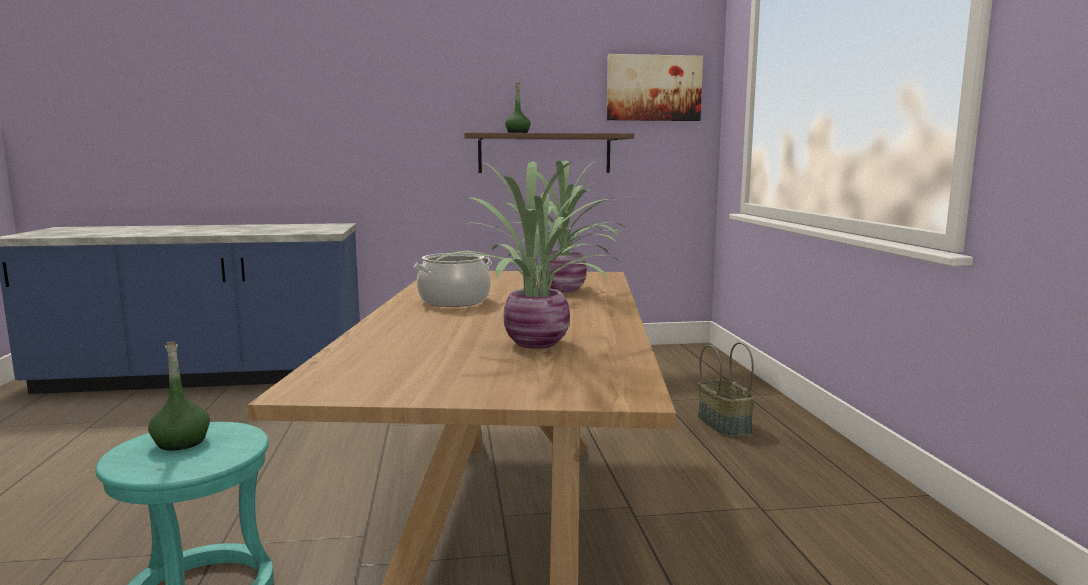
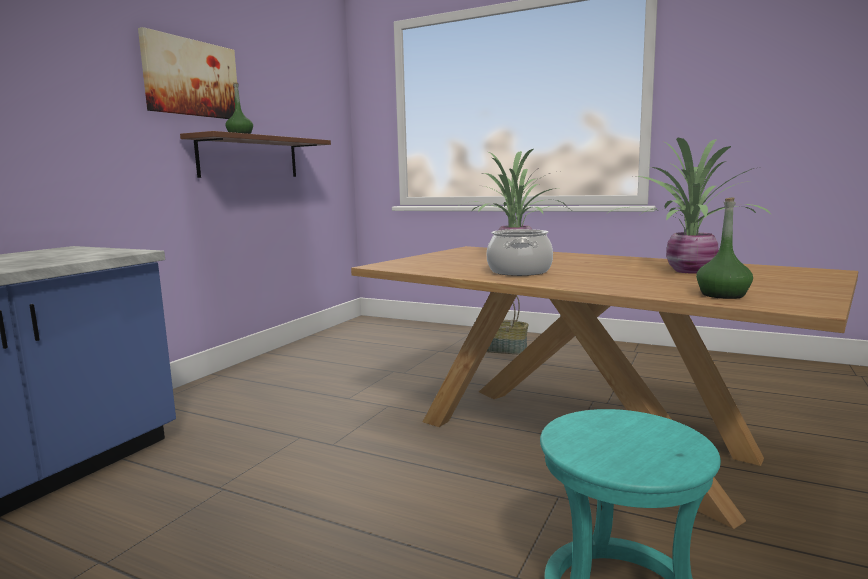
camera: 55 degrees left, 0 degrees up
green bottle [148,341,210,451] -> green bottle moved to [696,197,753,299]
picture [607,54,703,121] -> picture moved to [138,27,237,119]

